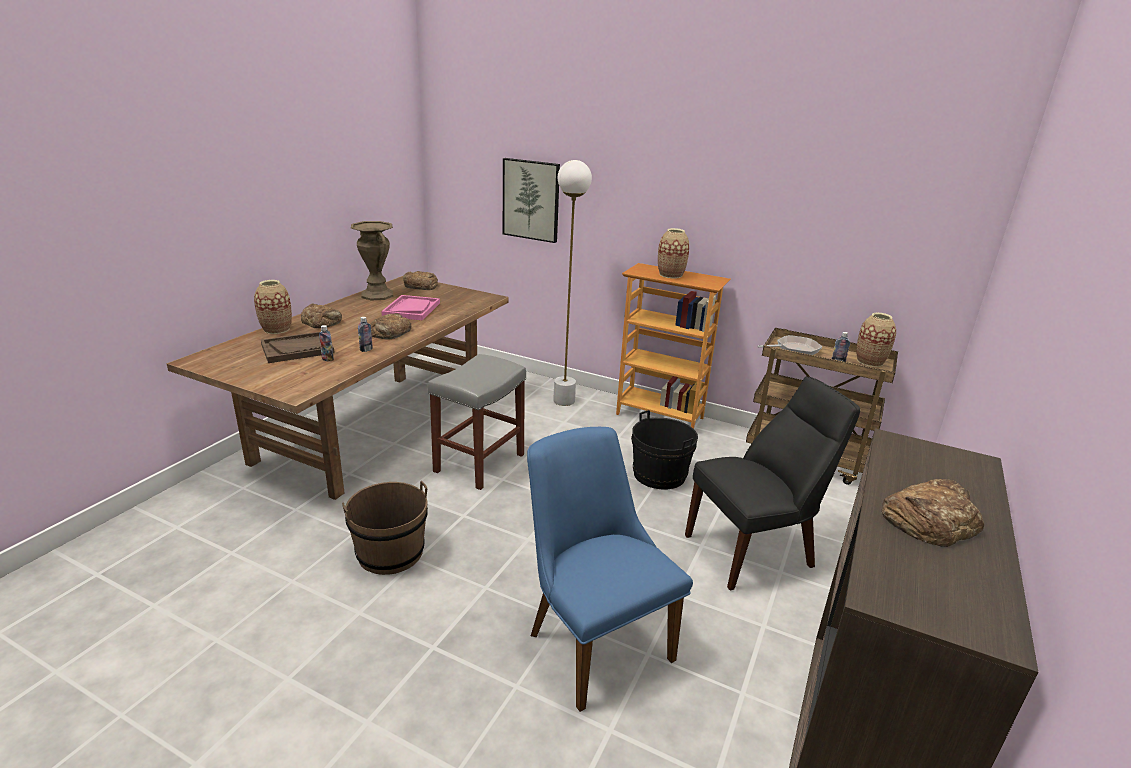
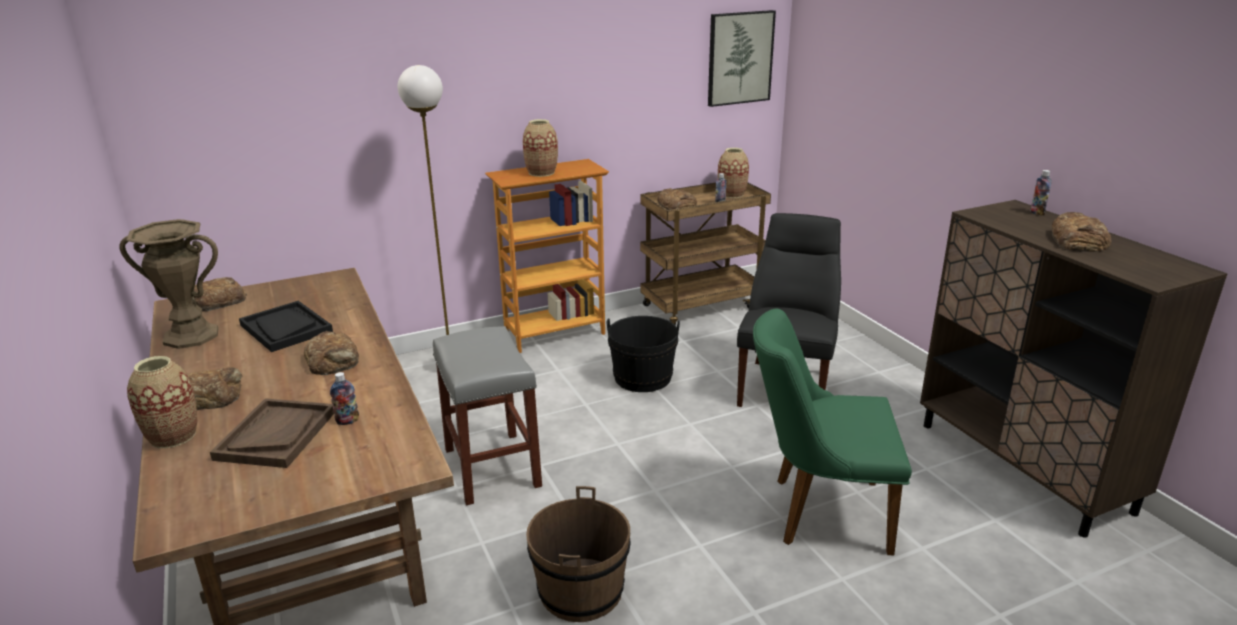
camera: 50 degrees left, 0 degrees up
bottle [358,317,373,352] -> bottle moved to [1030,170,1052,216]
pink tray [381,295,440,320] -> black tray [239,301,333,352]
picture [503,158,560,243] -> picture moved to [708,10,776,107]
blue chair [527,427,693,712] -> green chair [753,308,912,556]
frying pan [757,335,822,355] -> bread [657,188,697,210]

